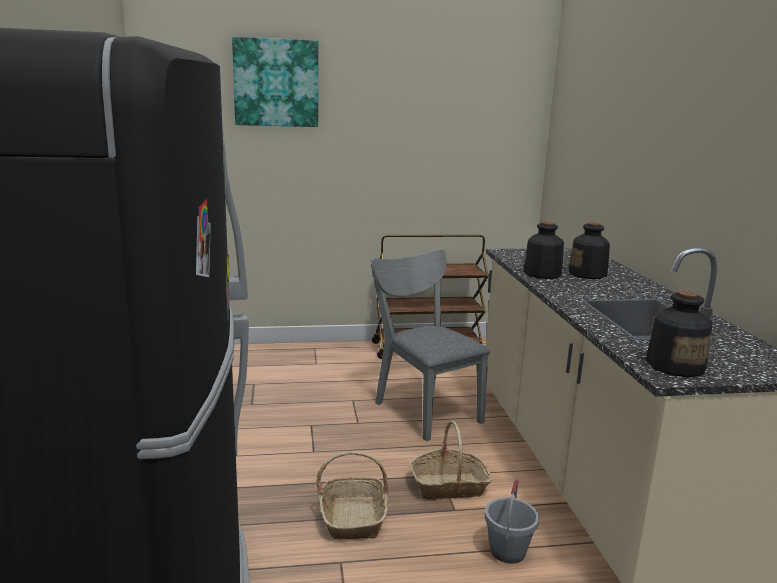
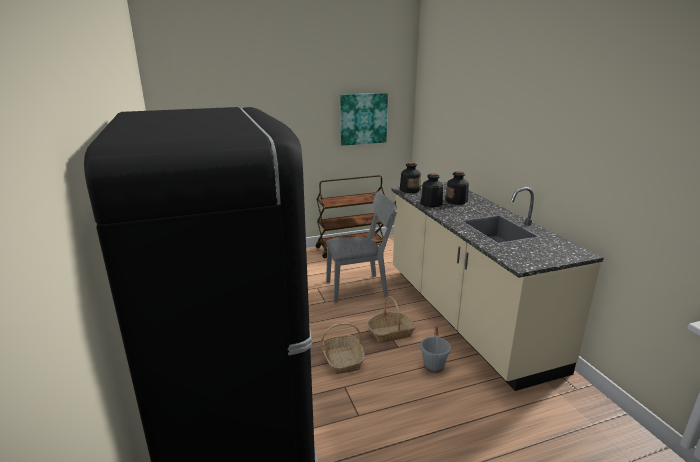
camera: 10 degrees left, 5 degrees up
picture [232,37,318,127] -> picture moved to [340,93,388,146]
grey chair [371,250,490,441] -> grey chair turned 120 degrees clockwise [326,191,397,302]
bottle [646,290,713,377] -> bottle moved to [400,162,421,193]

